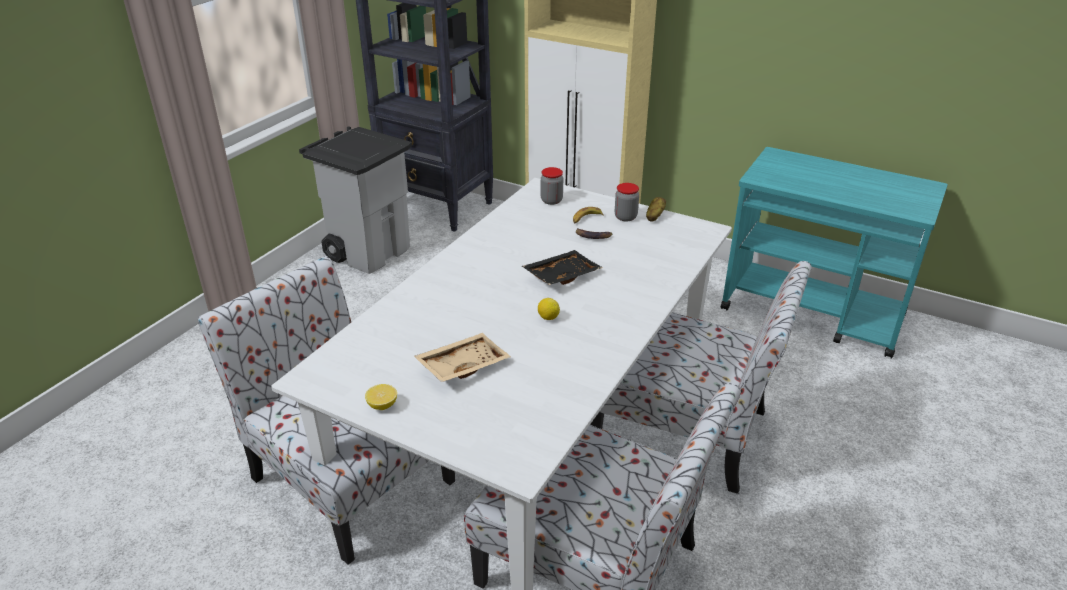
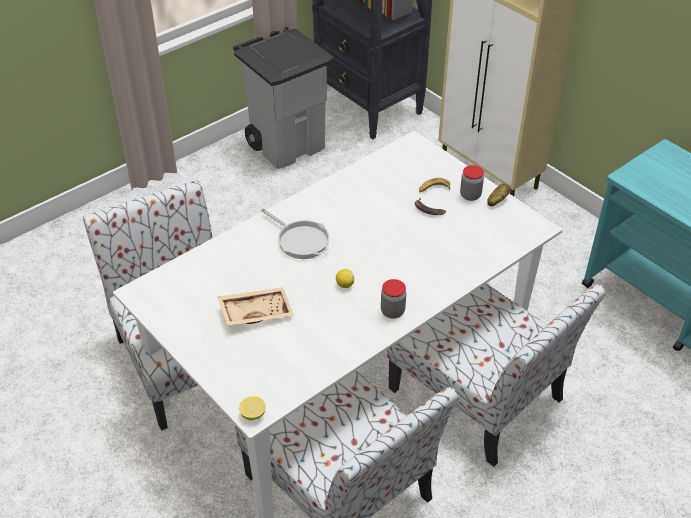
camera: 20 degrees right, 10 degrees up
lemon [365,384,397,410] -> lemon moved to [239,396,266,420]
black tray [522,250,603,285] -> none
jar [541,167,563,205] -> jar moved to [381,279,406,319]
none -> frying pan [261,208,329,259]

